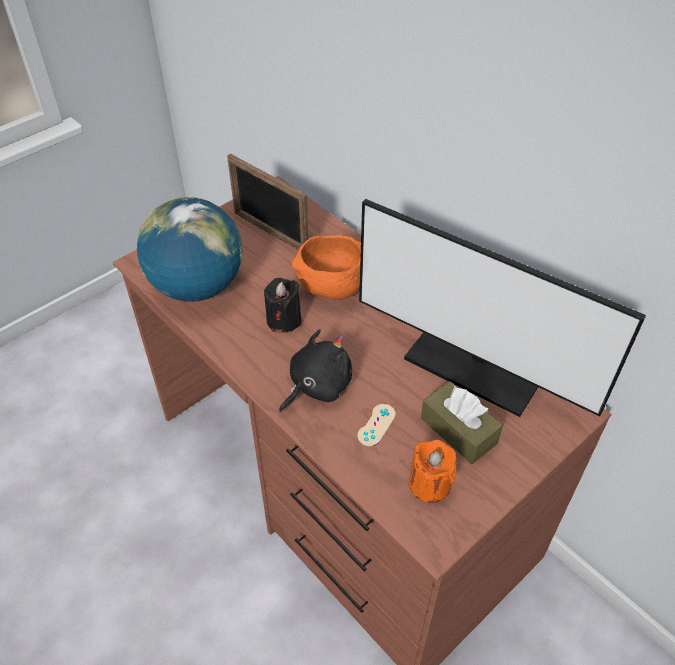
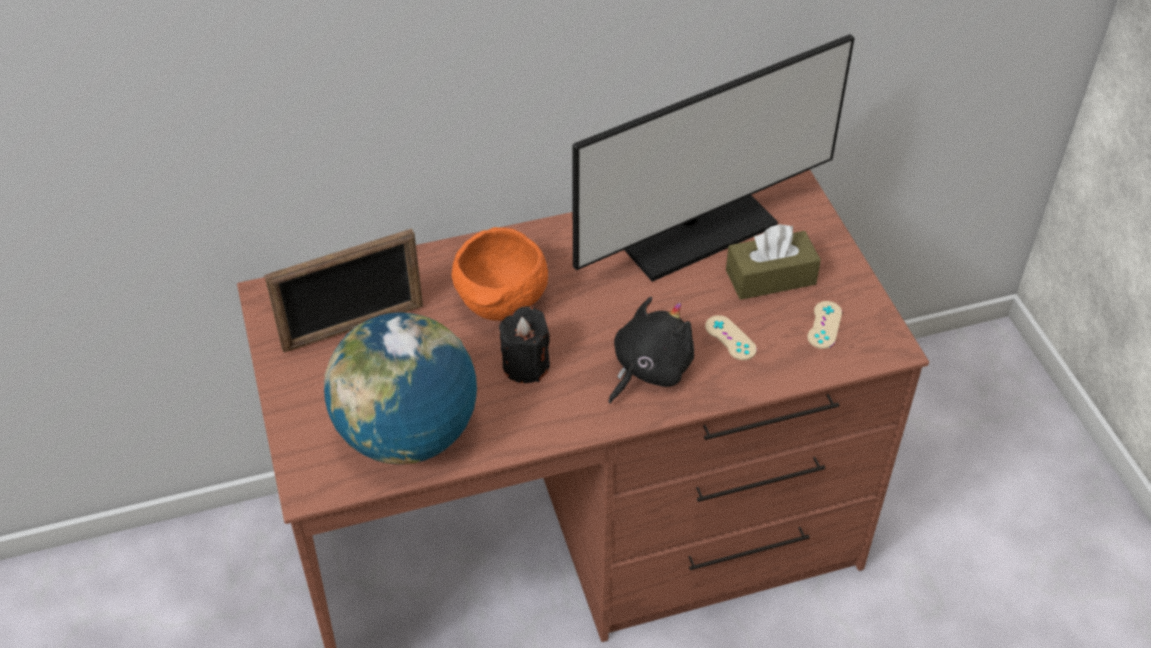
camera: 65 degrees left, 0 degrees up
black plush toy [279,329,352,413] -> black plush toy turned 60 degrees clockwise [608,297,694,404]
orange candle [409,440,456,503] -> beige game controller [807,301,842,349]

